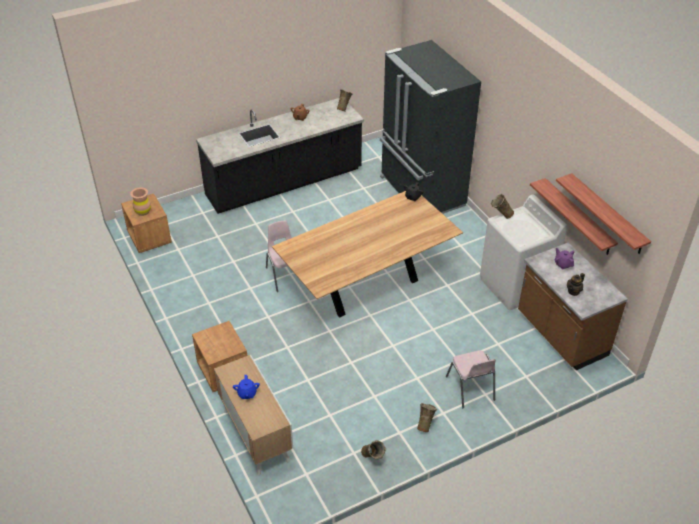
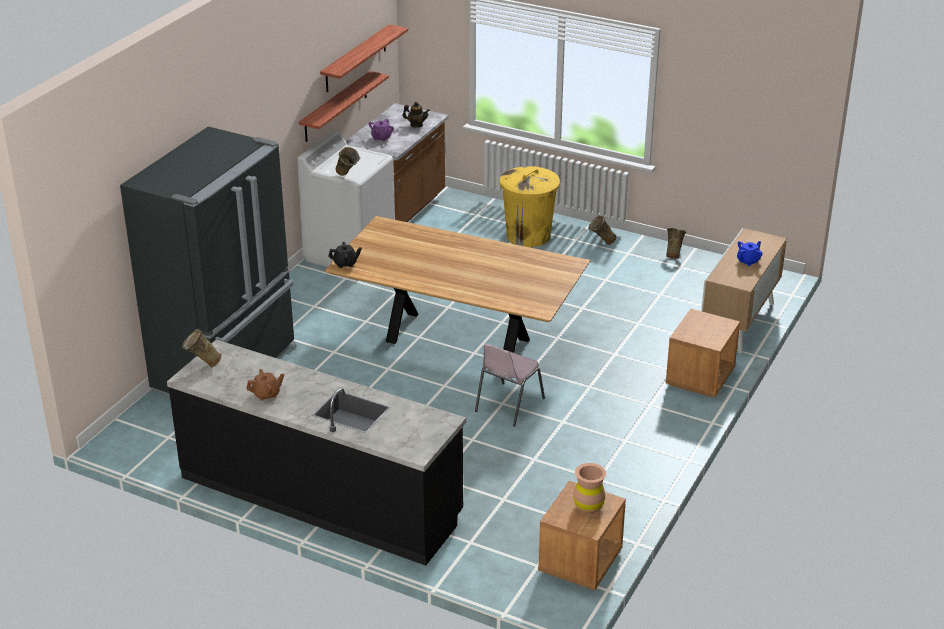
camera: 125 degrees left, 10 degrees down
pink chair [446,350,496,408] -> yellow trash can [500,166,560,247]

